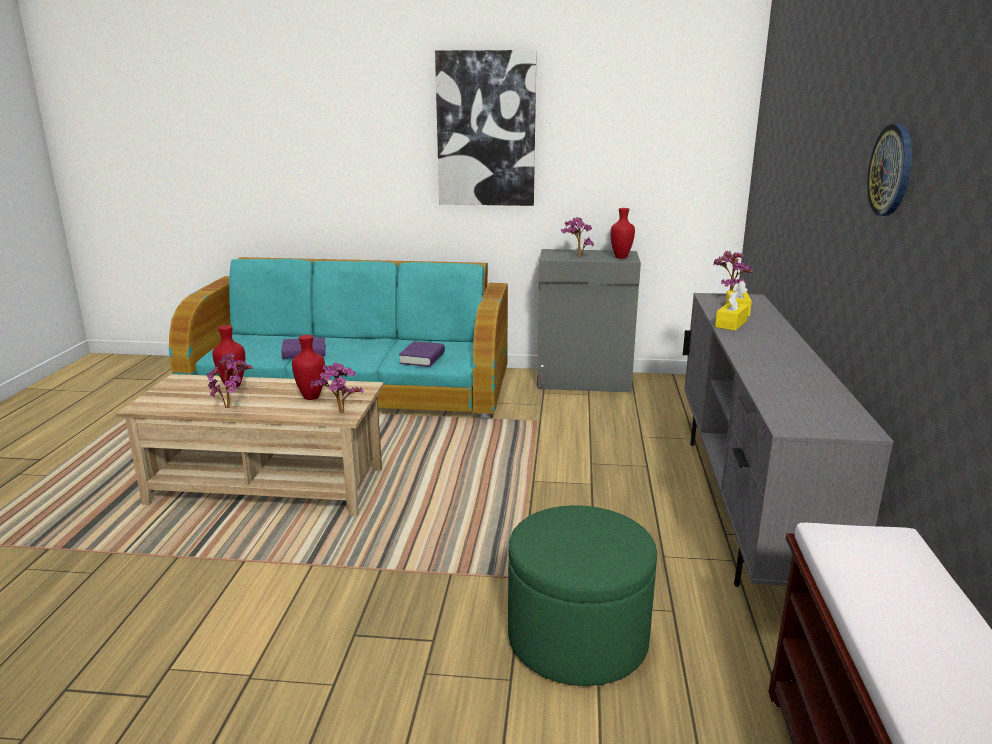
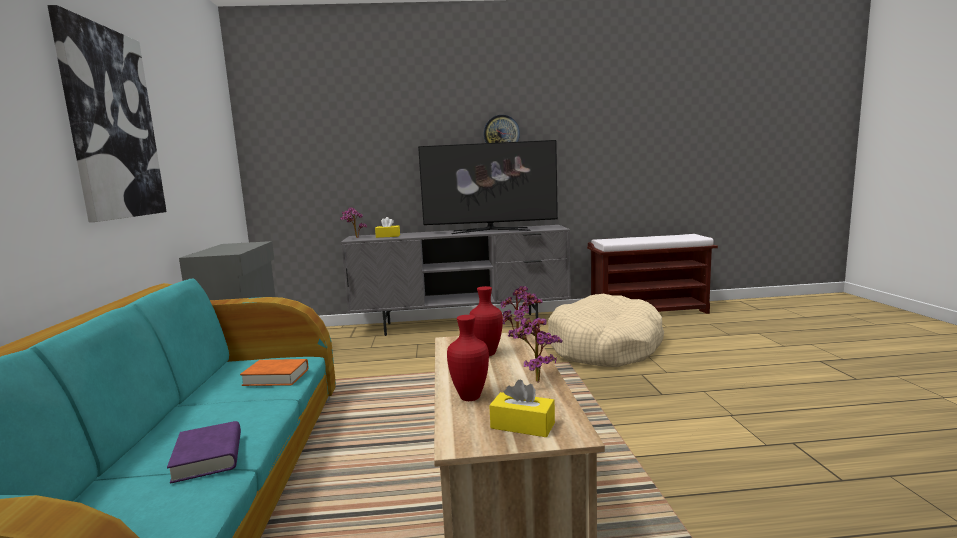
camera: 100 degrees left, 10 degrees down
purple book [399,341,445,367] -> orange book [240,359,308,386]
green ottoman [508,505,657,686] -> beige dog bed [548,294,664,367]
potted plant [561,217,594,257] -> none
red vase [610,208,635,259] -> none
yellow tissue box [715,292,749,331] -> yellow tissue box moved to [489,379,555,437]
none -> television [418,140,558,234]

